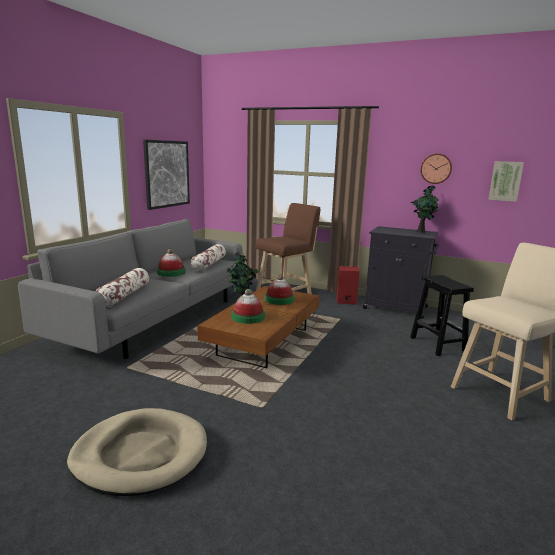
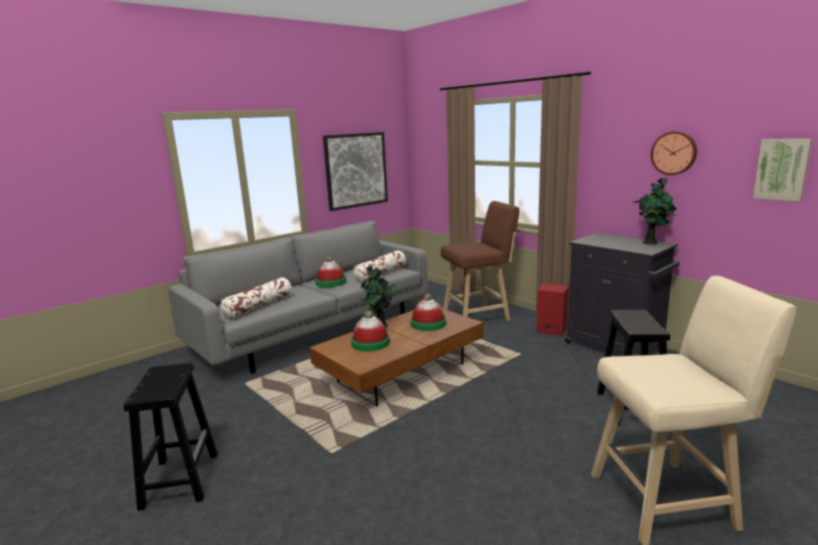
camera: 25 degrees right, 0 degrees up
beige dog bed [67,408,207,496] -> black stool [123,363,218,511]

